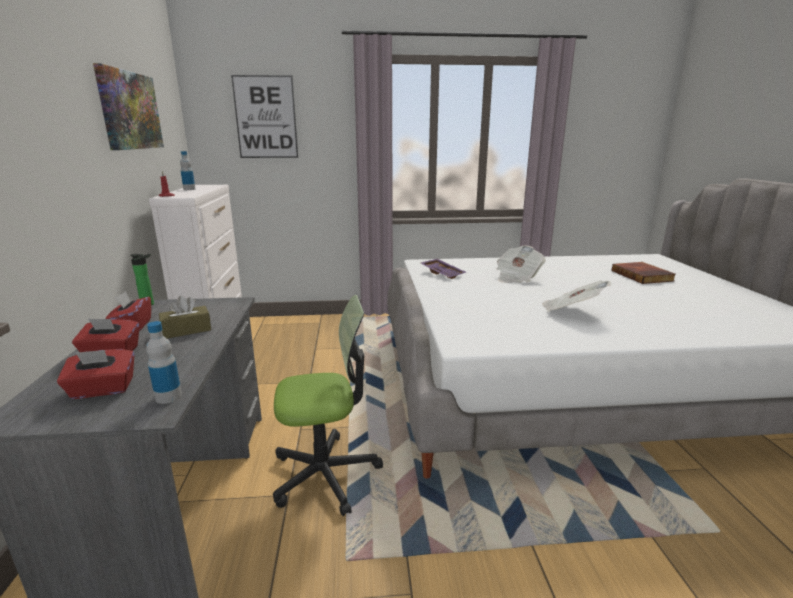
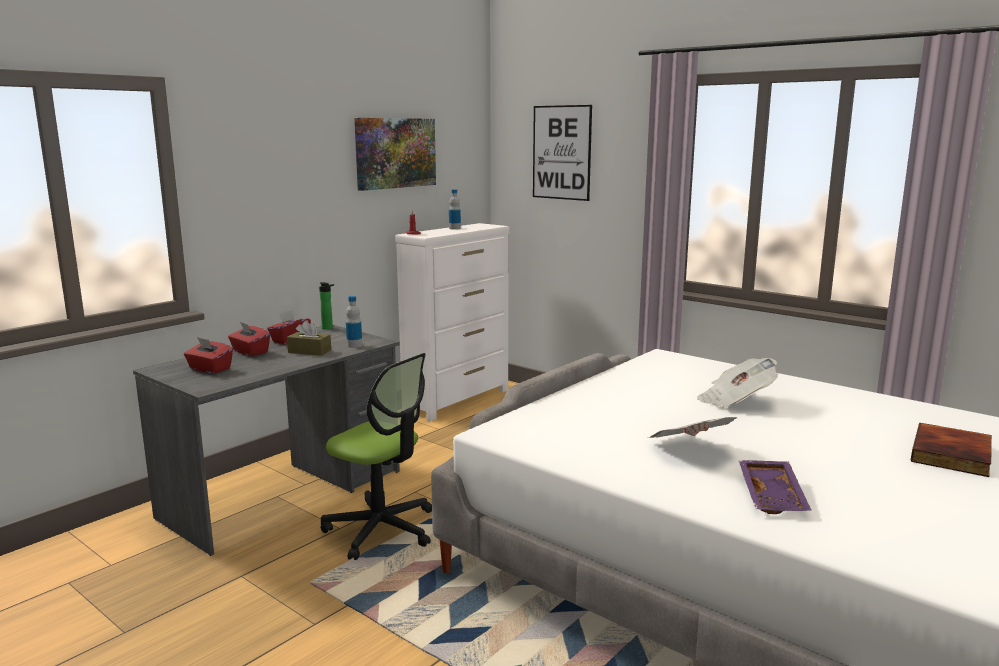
camera: 45 degrees right, 5 degrees down
bottle [146,321,182,404] -> bottle moved to [346,296,362,348]
purple tray [421,259,466,279] -> purple tray moved to [739,460,812,514]

